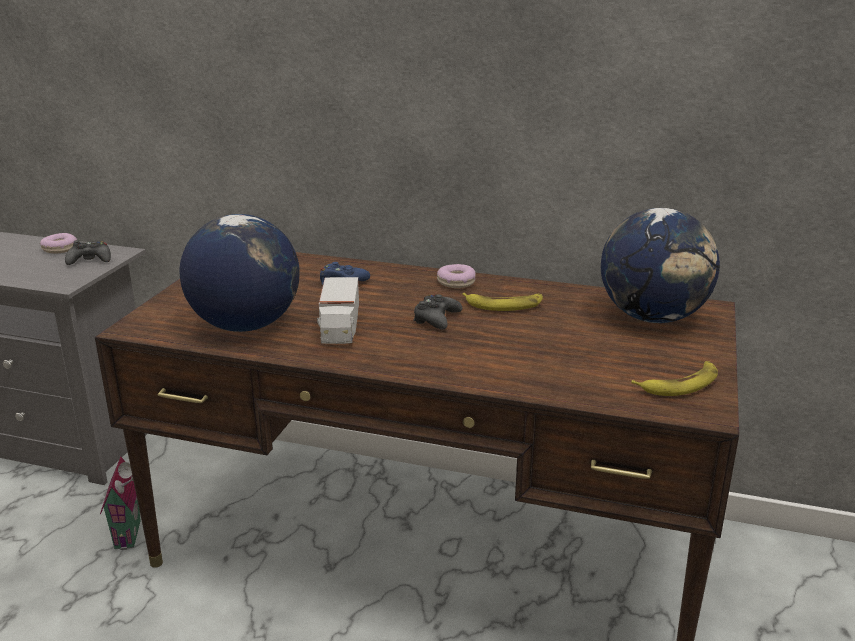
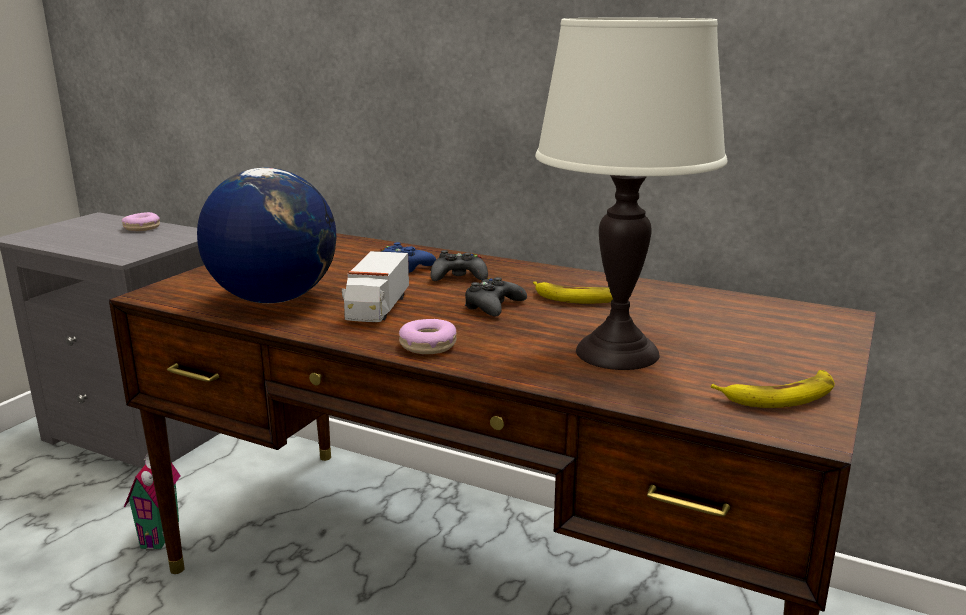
camera: 10 degrees right, 5 degrees down
black game controller [65,240,111,265] -> black game controller moved to [430,250,488,281]
donut [437,264,476,288] -> donut moved to [399,319,457,354]
globe [601,208,720,323] -> none
none -> white table lamp [535,18,727,370]

